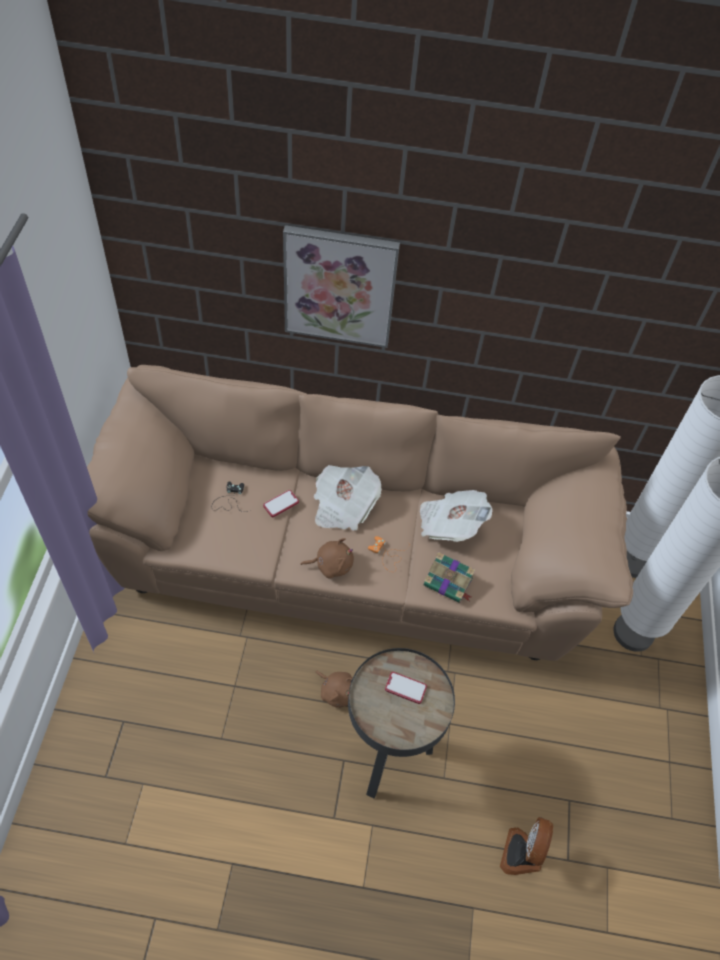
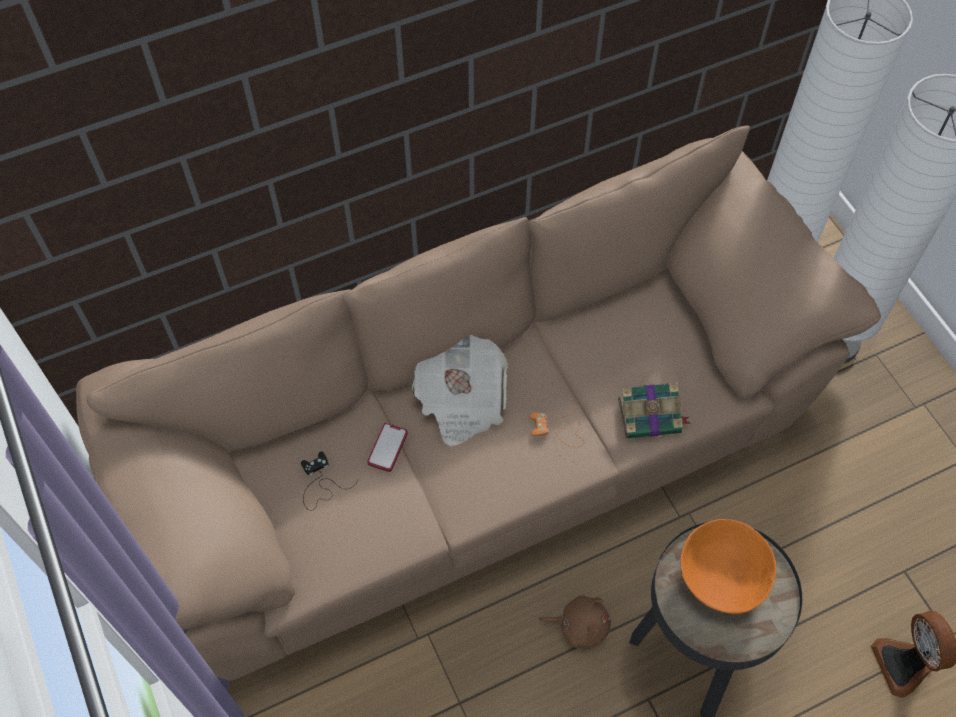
camera: 30 degrees left, 5 degrees up
picture [283,225,400,348] -> none
brown plush toy [300,538,354,579] -> none
phone [385,672,427,704] -> orange bowl [680,519,776,614]
newspaper [420,490,493,542] -> none

